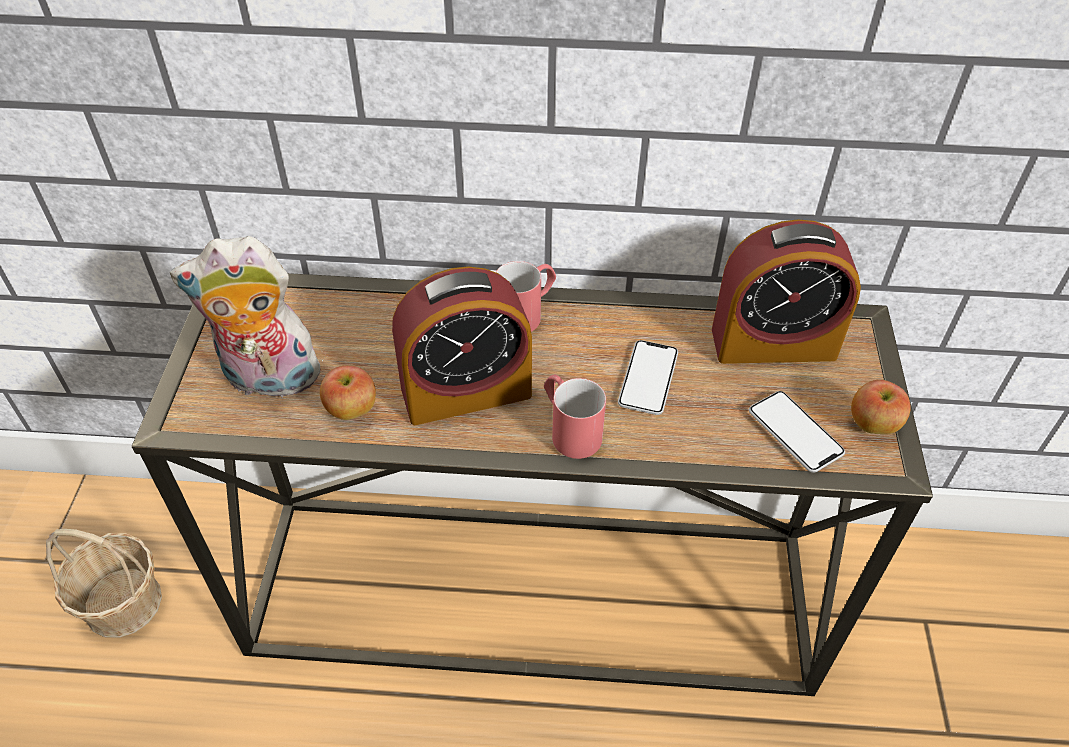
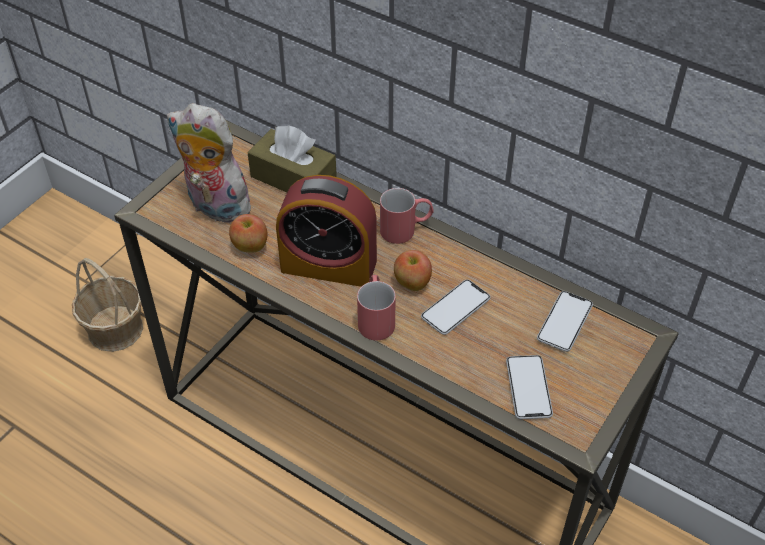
camera: 30 degrees right, 0 degrees up
alarm clock [712,219,861,364] -> phone [537,291,593,352]
apple [851,380,911,434] -> apple moved to [394,250,432,291]
none -> brown tissue box [247,126,337,192]

